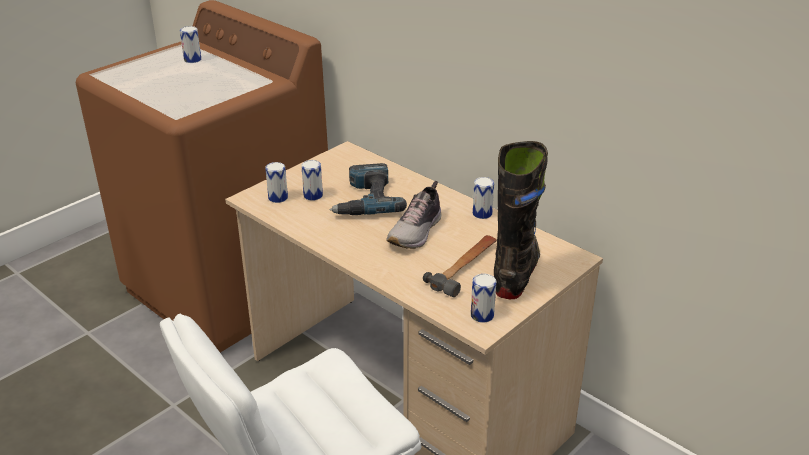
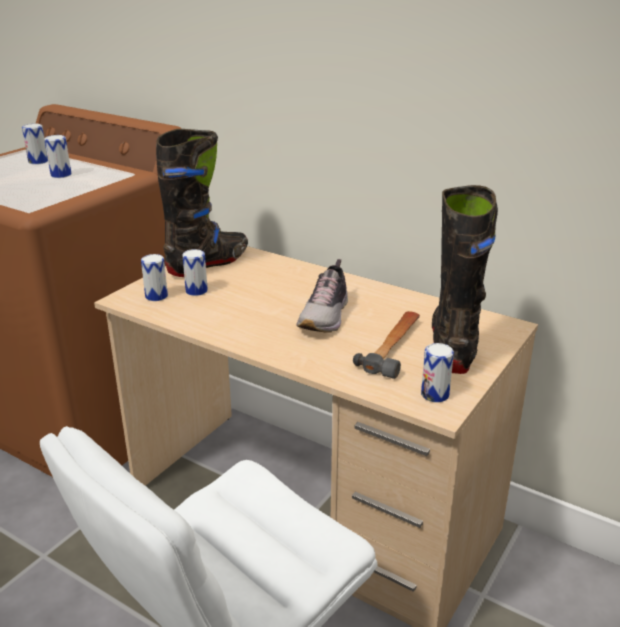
camera: 10 degrees left, 5 degrees down
power drill [329,163,407,215] -> none
can [473,177,494,219] -> can moved to [44,135,72,178]
none -> black boot [156,129,248,277]

